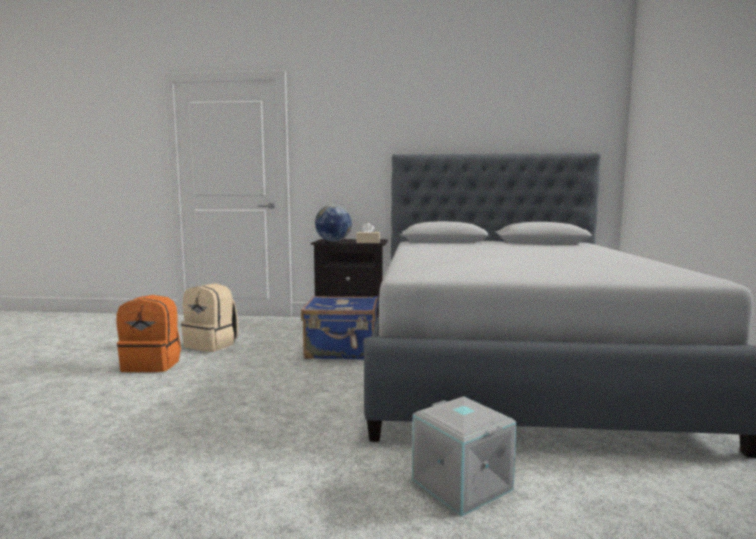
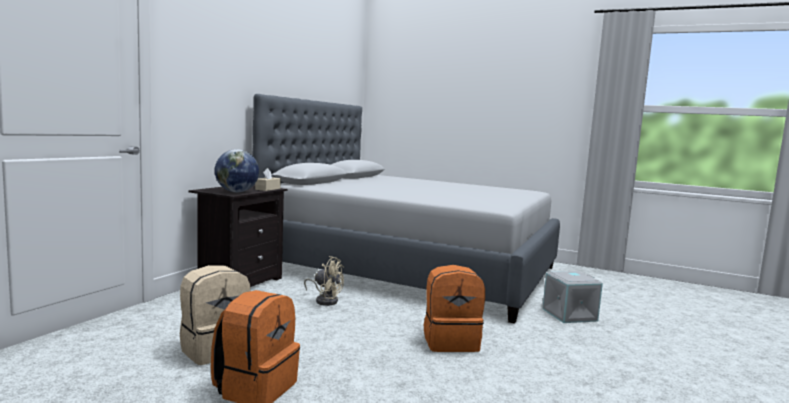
camera: 70 degrees left, 0 degrees up
blue suitcase [301,296,378,360] -> beige fan [304,256,344,306]
none -> orange backpack [424,265,485,352]

